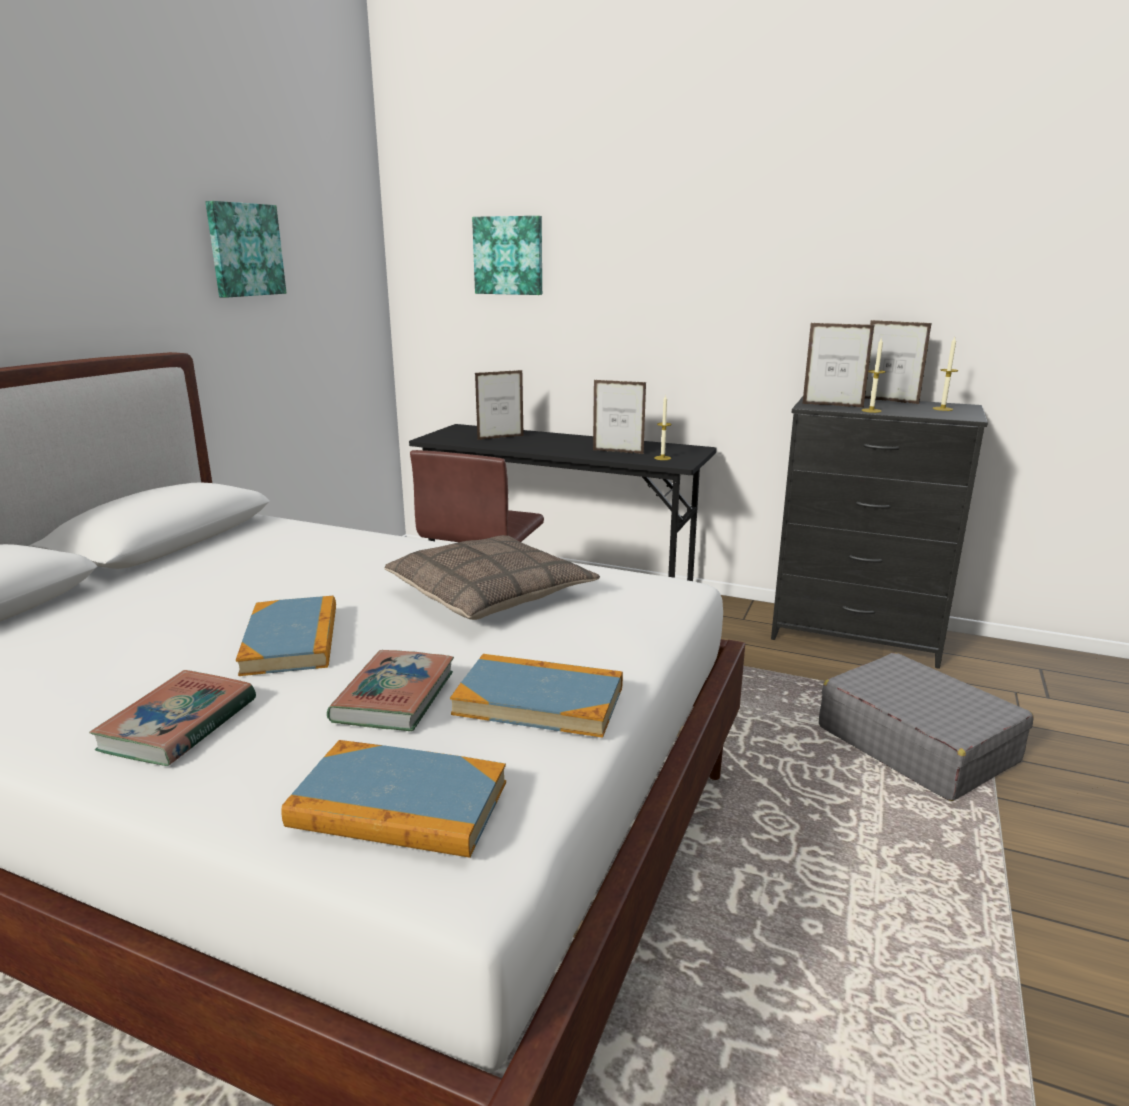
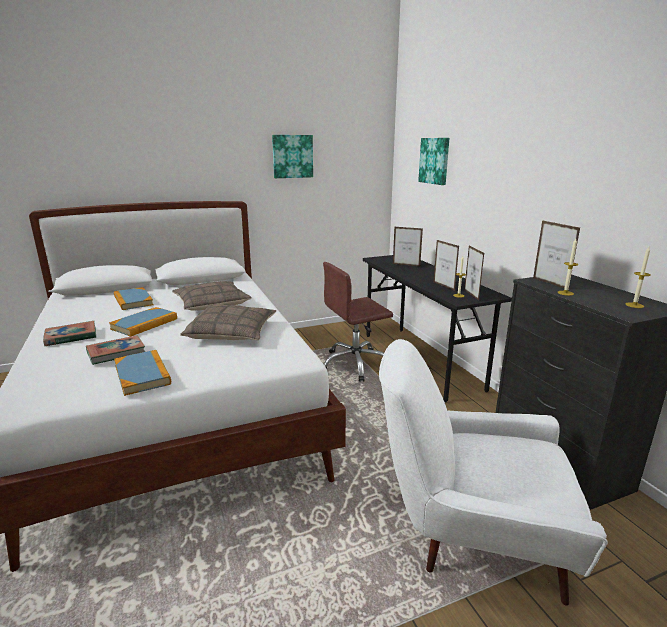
camera: 45 degrees right, 0 degrees up
book [281,740,506,858] -> book moved to [114,287,154,310]
grey suitcase [819,653,1034,801] -> white armchair [379,339,607,606]
picture frame [865,320,932,404] -> picture frame moved to [464,246,484,301]
none -> pillow [172,281,252,311]

